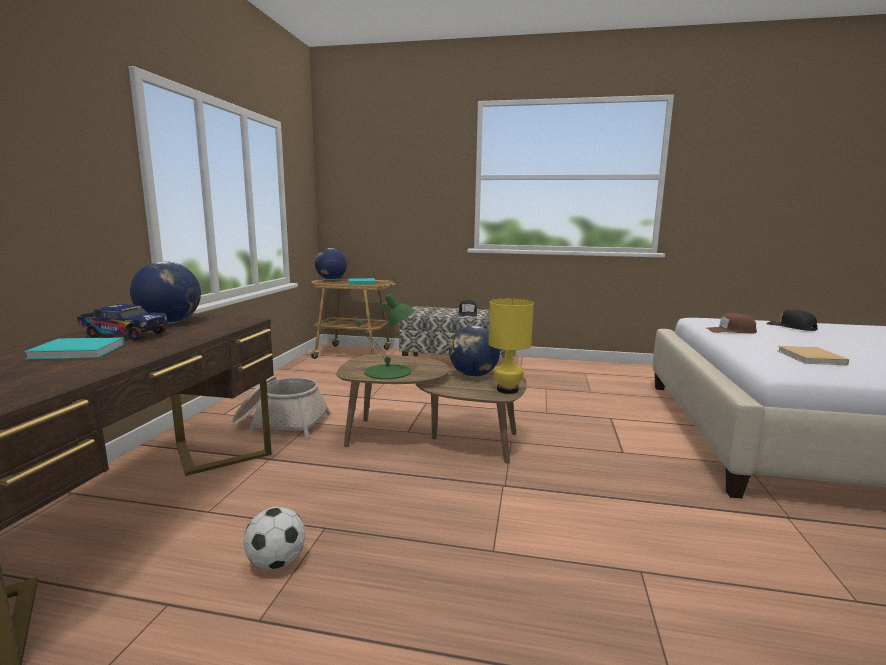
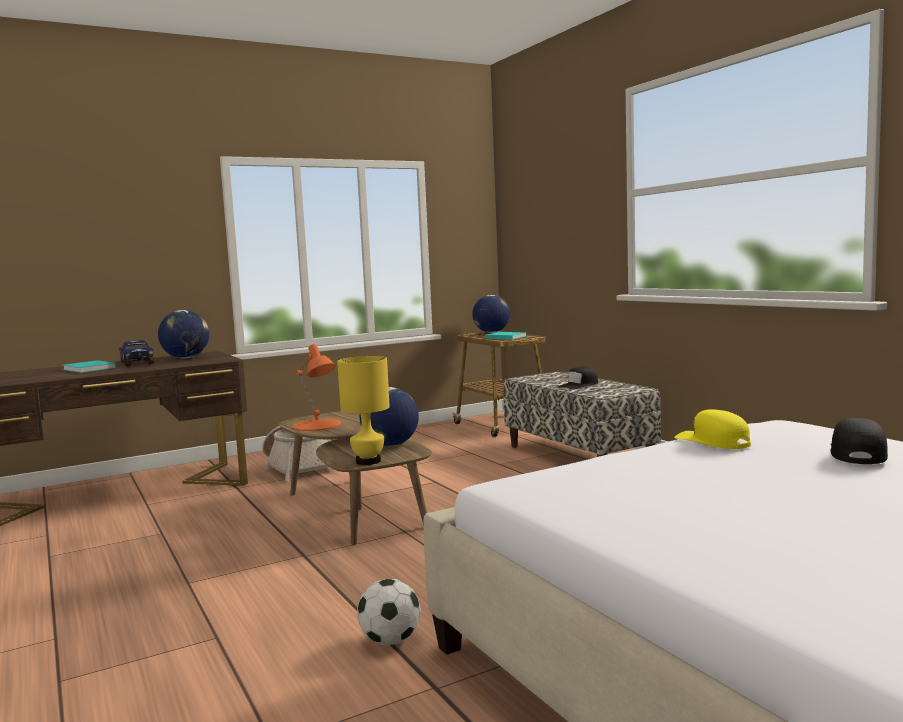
camera: 50 degrees right, 5 degrees down
football [243,507,306,570] -> football moved to [357,579,421,645]
green table lamp [356,293,415,379] -> orange table lamp [293,344,342,431]
brown cap [707,313,757,334] -> yellow cap [674,409,751,449]
beige book [778,346,849,365] -> none

